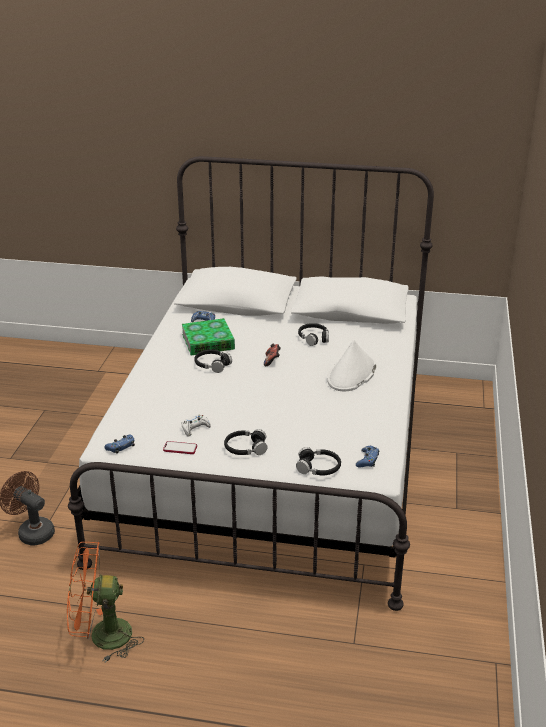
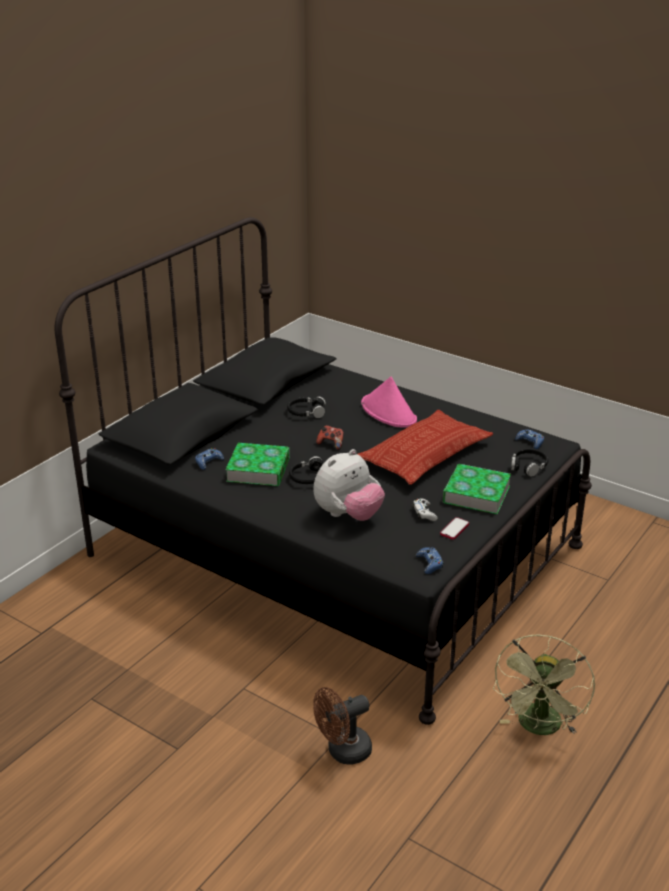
camera: 65 degrees left, 0 degrees up
orange fan [67,541,144,662] -> green fan [493,634,595,735]
white bed [68,156,434,611] -> black bed [54,217,592,725]
black headphones [224,429,268,455] -> book [443,464,511,514]
white hat [327,340,376,391] -> pink hat [361,377,417,428]
none -> plush toy [313,449,385,521]
none -> pillow [357,410,493,485]

